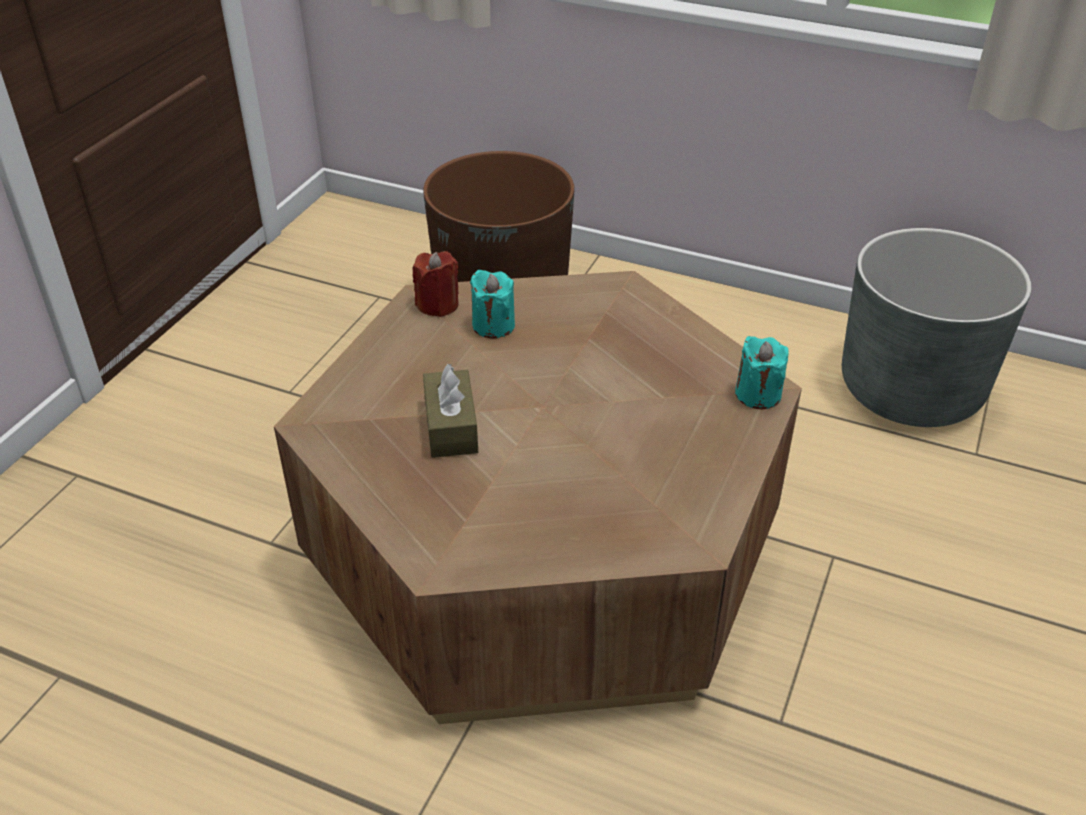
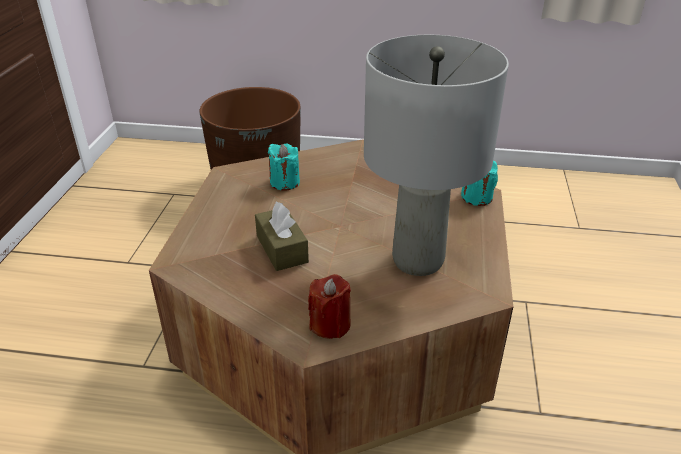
camera: 15 degrees left, 5 degrees down
red candle [413,251,459,317] -> red candle moved to [308,274,351,339]
grey planter [842,228,1032,427] -> none
none -> grey table lamp [364,35,509,276]

